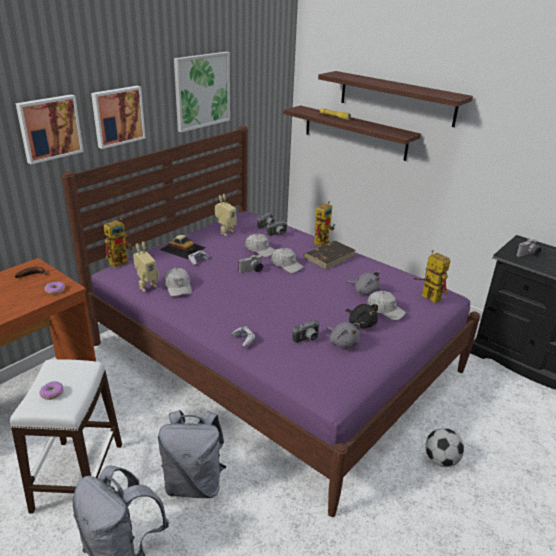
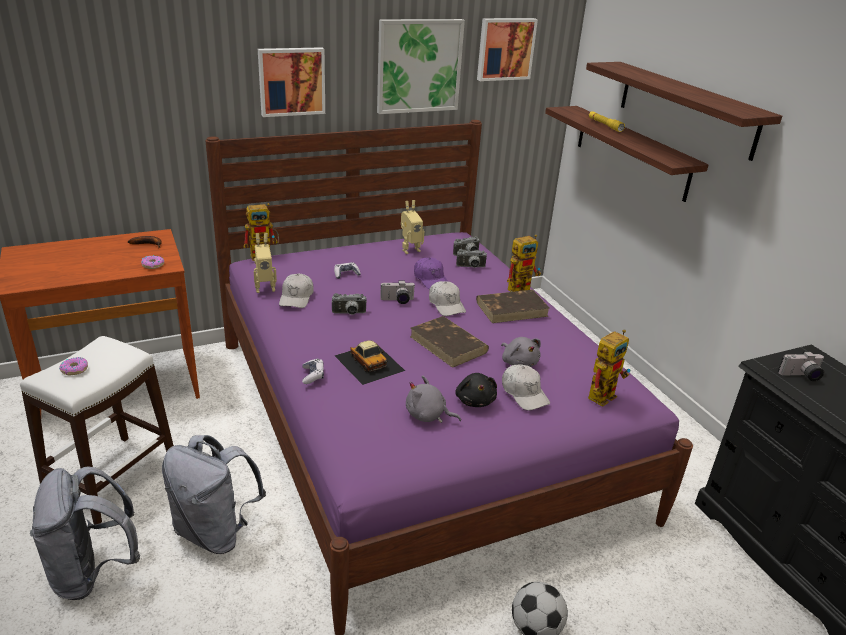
camera: 25 degrees right, 0 degrees up
picture [16,95,84,164] -> picture moved to [477,18,538,81]
toy car [160,235,206,259] -> toy car moved to [335,340,405,385]
white cap [245,234,275,257] -> purple cap [414,258,448,289]
camera [292,320,320,343] -> camera moved to [331,293,367,315]
grey plush toy [327,322,360,348] -> grey plush toy turned 120 degrees clockwise [406,375,461,423]
toy robot [414,250,450,303] -> toy robot turned 60 degrees clockwise [588,329,630,407]
none -> brown book [410,316,489,368]

